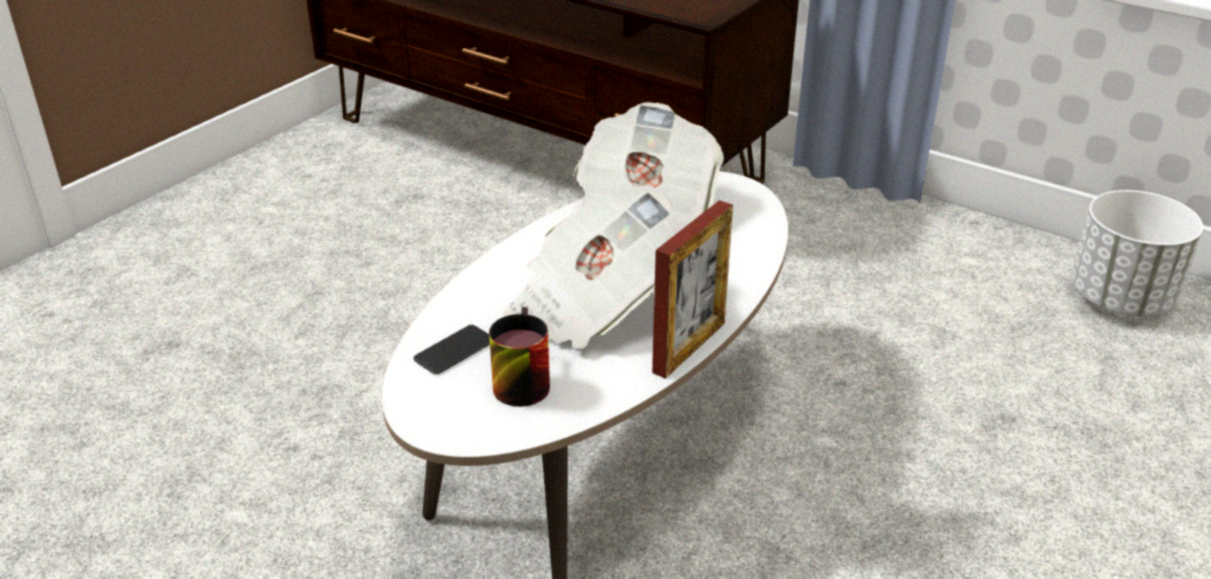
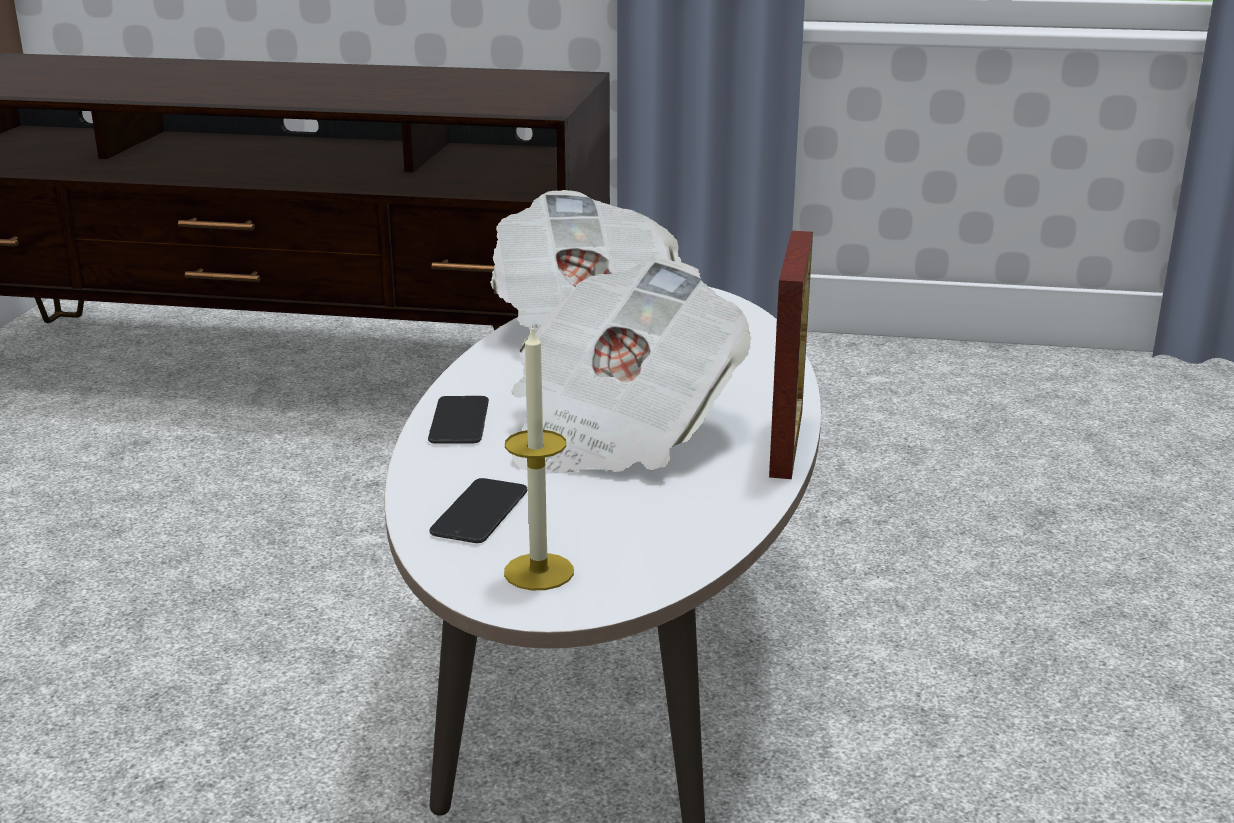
camera: 25 degrees left, 10 degrees down
mug [489,307,550,407] -> none
white planter [1071,190,1203,316] -> none
none -> phone [428,396,489,444]
none -> candle [504,324,574,590]

